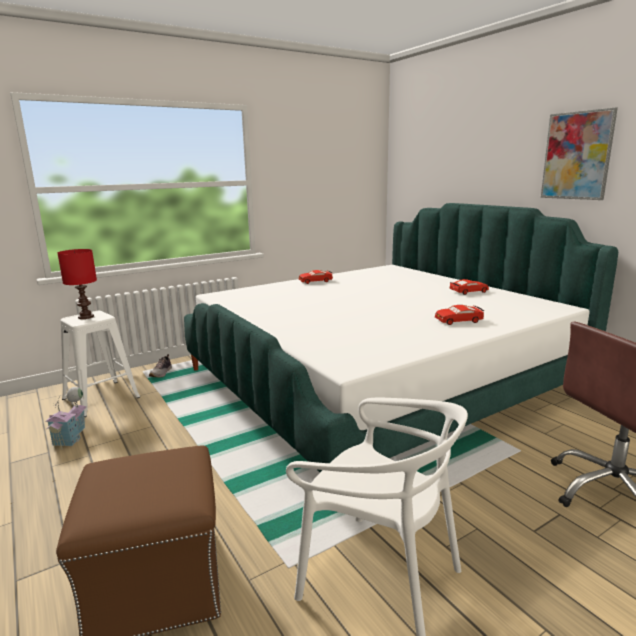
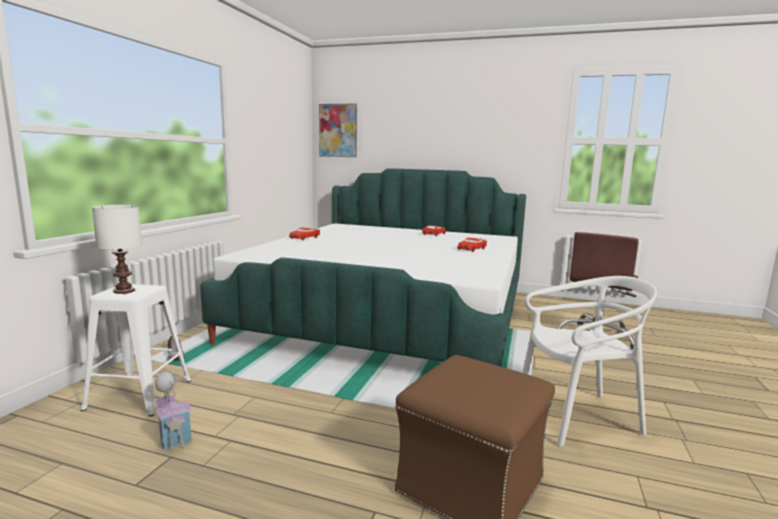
camera: 40 degrees left, 5 degrees down
red table lamp [58,249,97,319] -> white table lamp [92,205,142,294]
picture [541,107,618,200] -> picture moved to [319,103,357,157]

